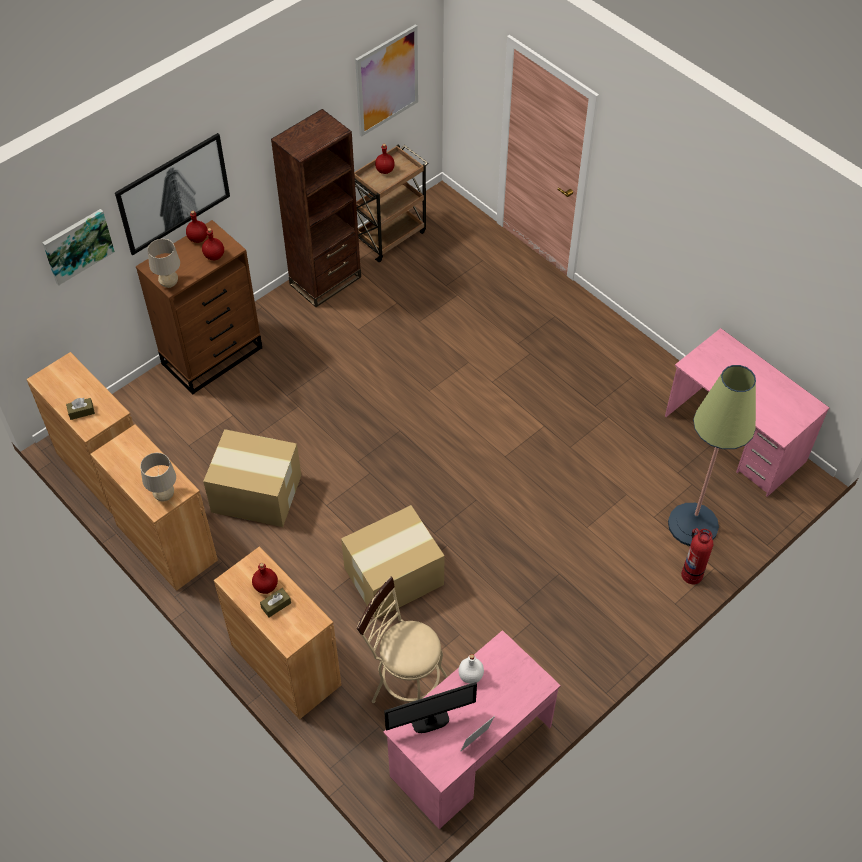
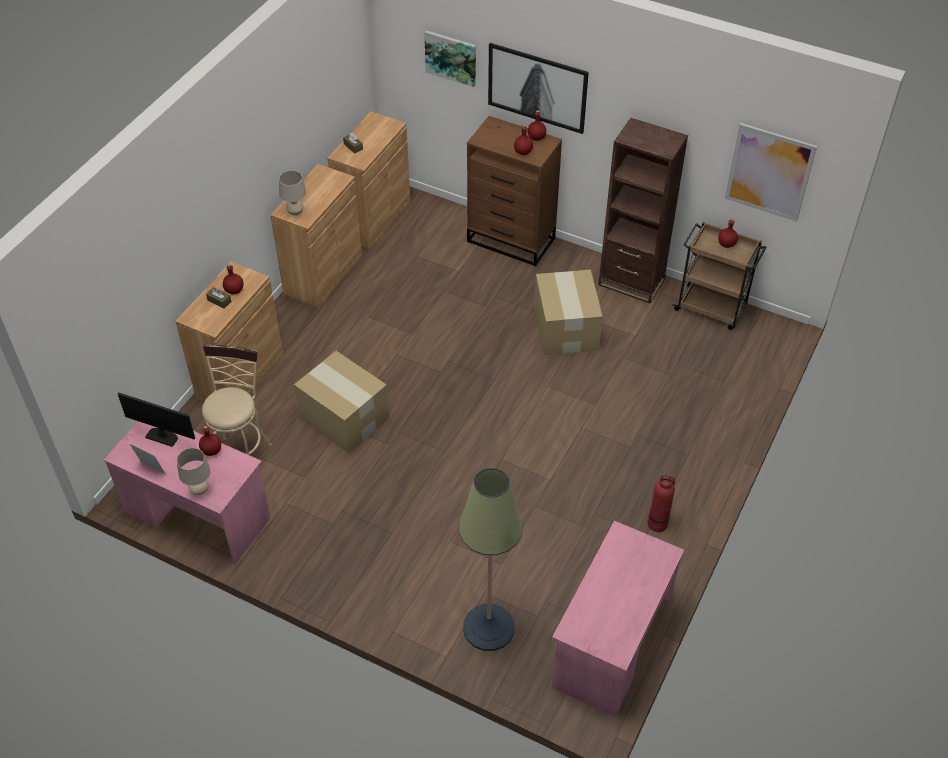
camera: 70 degrees right, 5 degrees down
beige table lamp [147,239,180,288] -> beige table lamp moved to [177,448,211,495]
cardboard box [203,429,301,527] -> cardboard box moved to [534,270,603,355]
monitor [384,682,477,733] -> monitor turned 150 degrees clockwise [118,393,195,447]
white bottle [458,654,484,684] -> red bottle [199,426,221,456]
fire extinguisher [681,528,713,584] -> fire extinguisher moved to [647,475,676,532]

